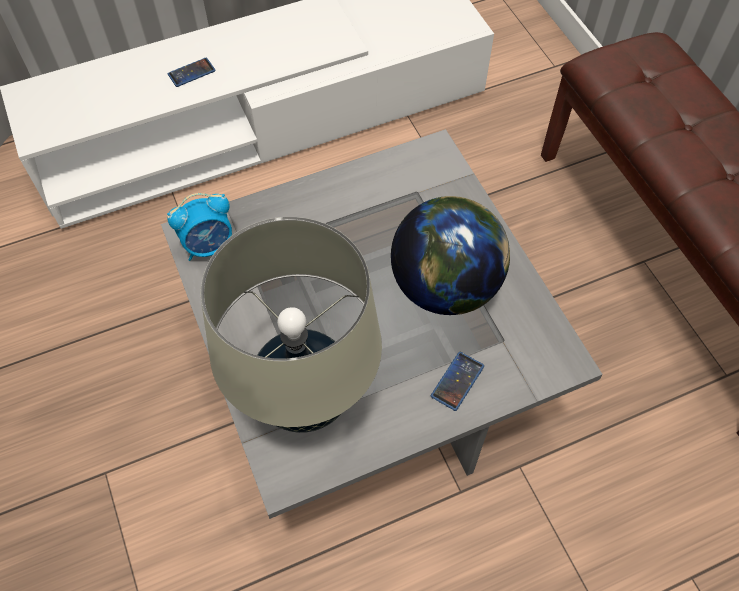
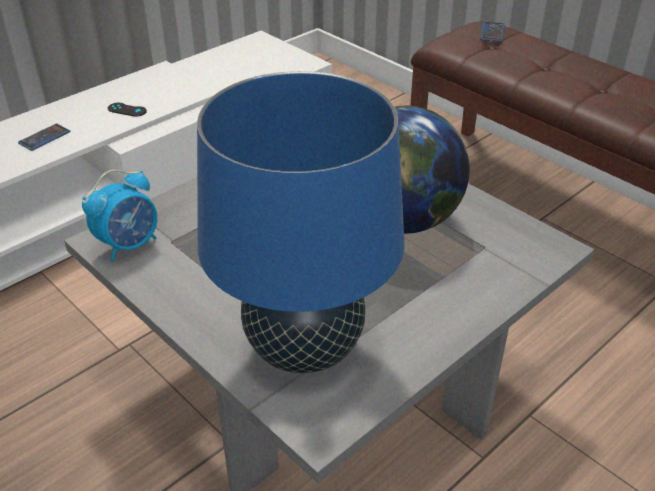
camera: 20 degrees left, 20 degrees down
beige table lamp [201,217,382,433] -> blue table lamp [197,71,404,373]
phone [431,352,484,411] -> phone moved to [480,21,504,42]
none -> black game controller [108,103,147,117]

